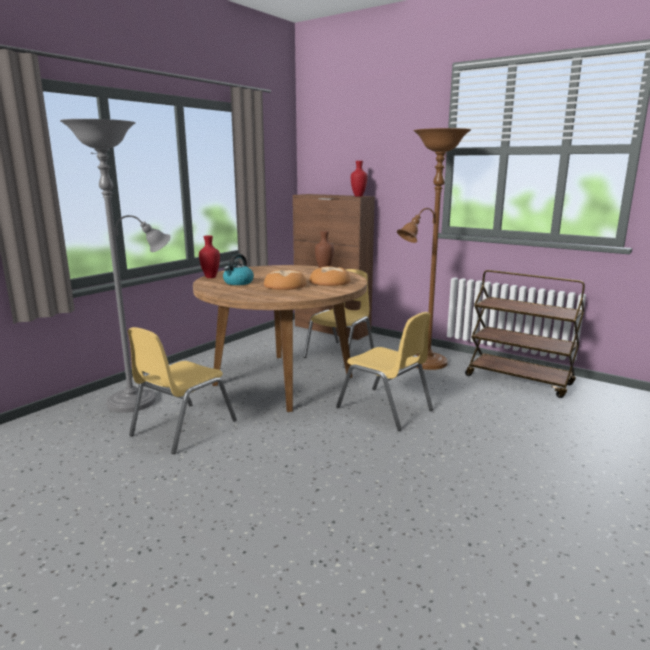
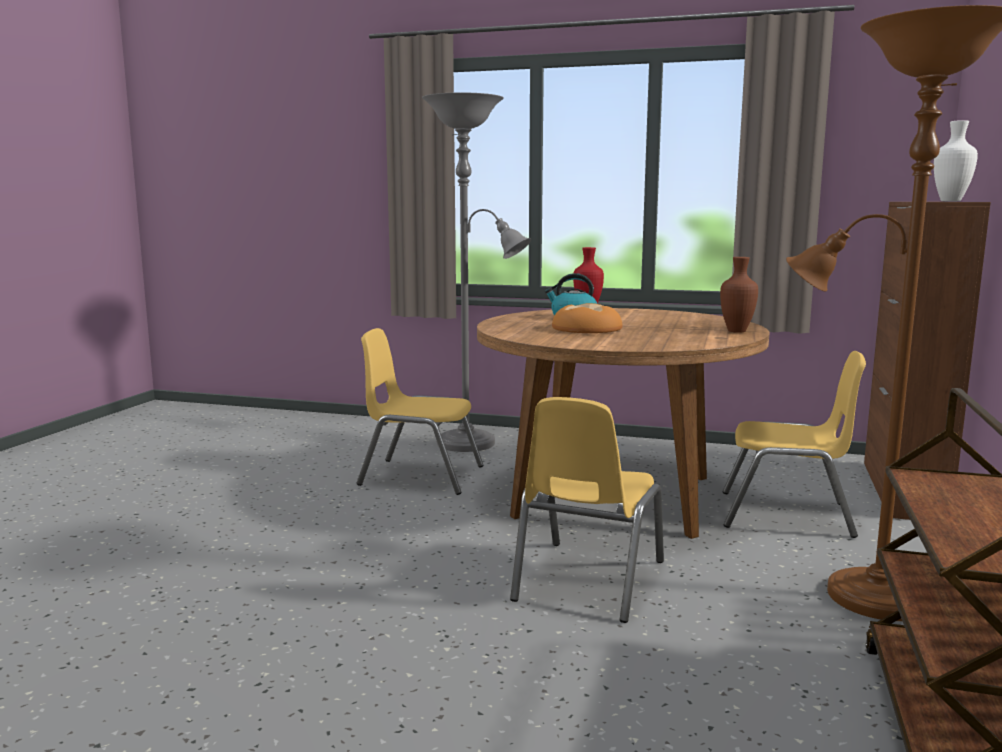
camera: 70 degrees right, 5 degrees down
bread [310,266,351,286] -> none
red vase [351,161,367,197] -> white vase [934,120,978,201]

